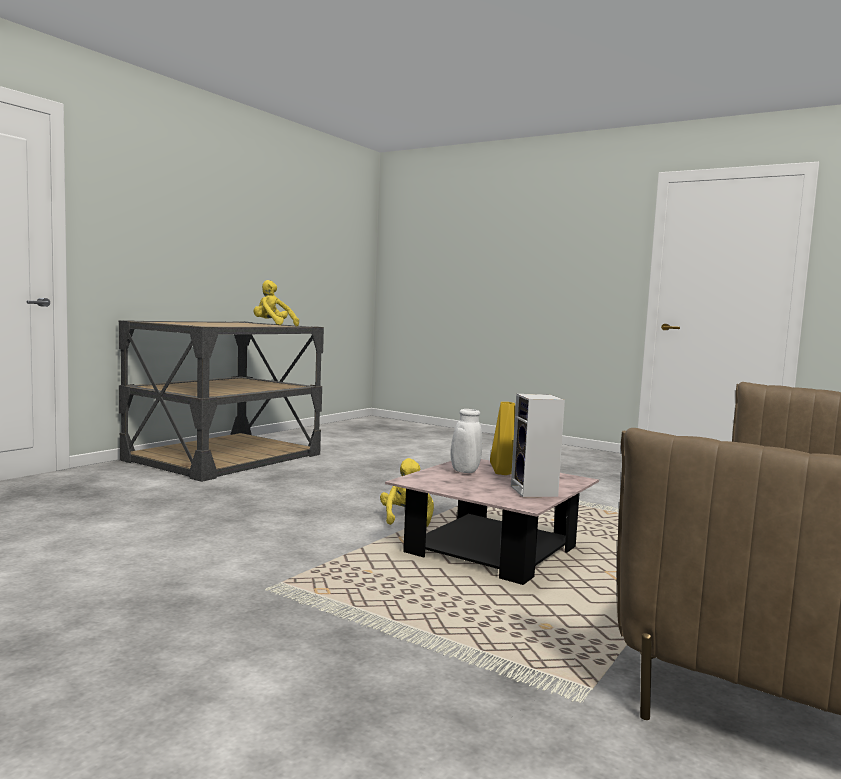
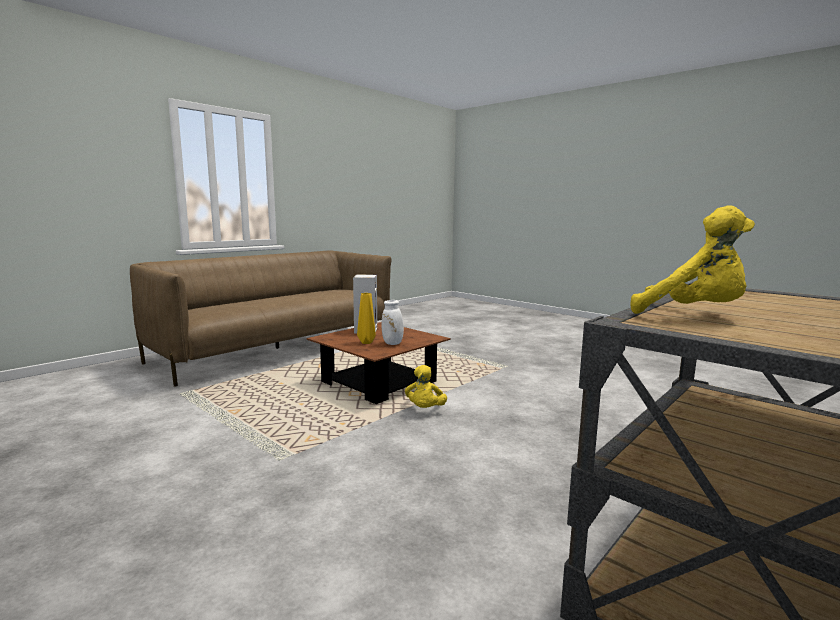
camera: 170 degrees left, 5 degrees up
pink coffee table [385,459,599,585] -> brown coffee table [306,322,451,404]

